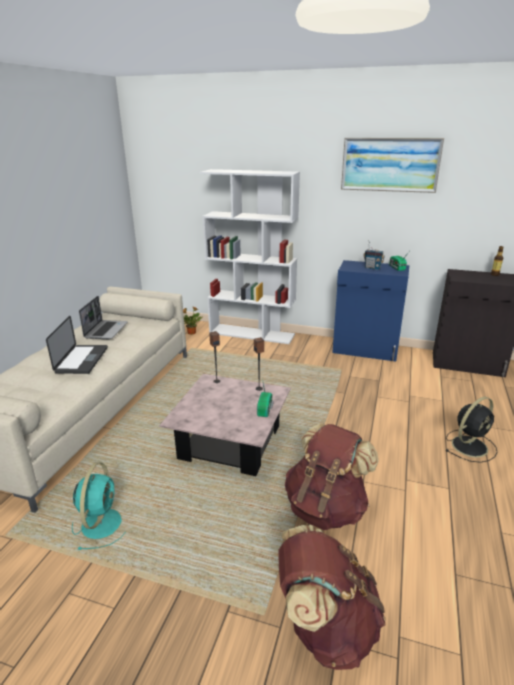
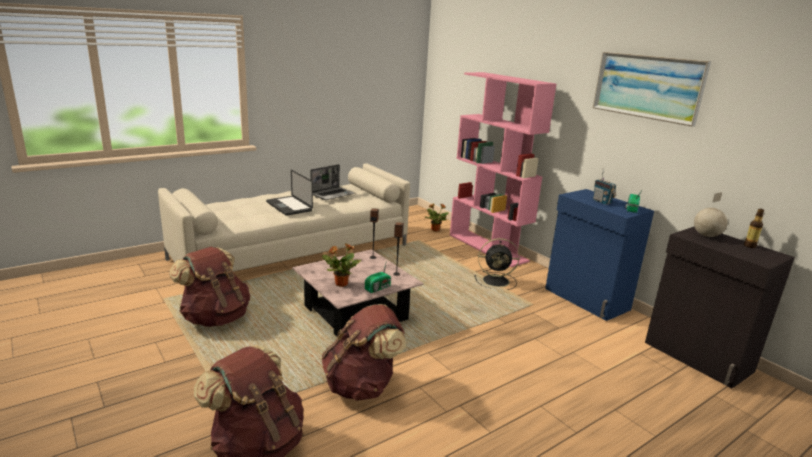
camera: 35 degrees right, 5 degrees down
laptop [46,316,108,374] -> laptop turned 105 degrees clockwise [266,170,313,216]
turquoise fan [72,462,125,550] -> brown backpack [169,247,250,327]
white bookcase [200,169,300,344] -> pink bookcase [450,72,557,267]
black fan [446,397,497,463] -> black fan moved to [474,238,520,290]
none -> potted plant [322,243,362,287]
none -> globe [694,192,727,237]

